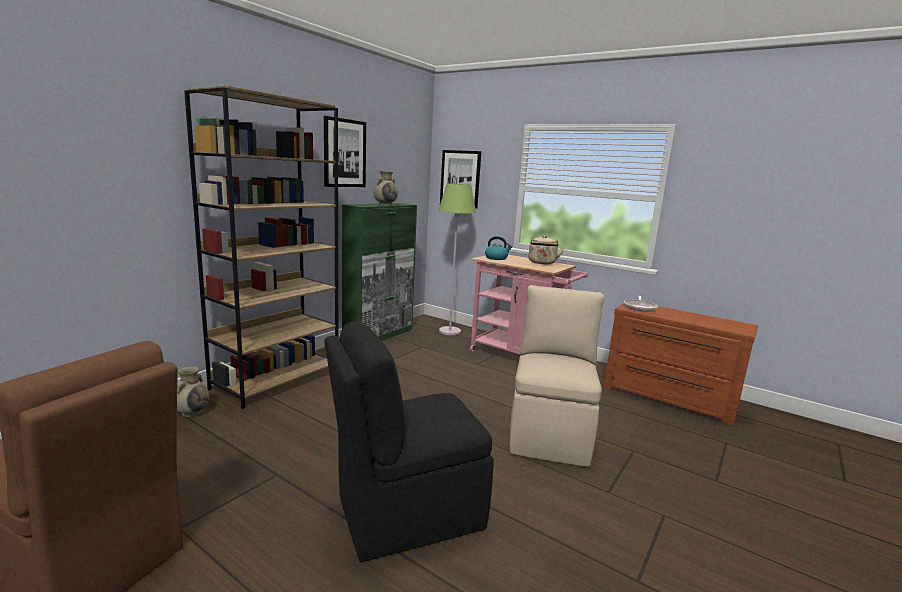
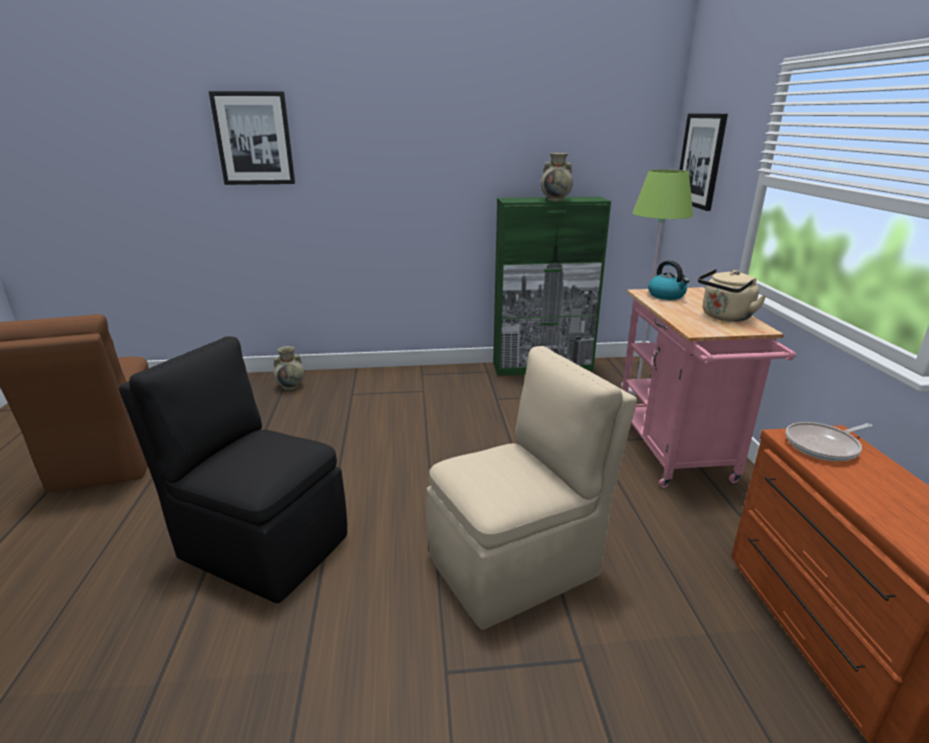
camera: 50 degrees right, 10 degrees up
brown bookcase [184,86,338,409] -> none
picture [324,116,366,187] -> picture moved to [209,91,295,185]

